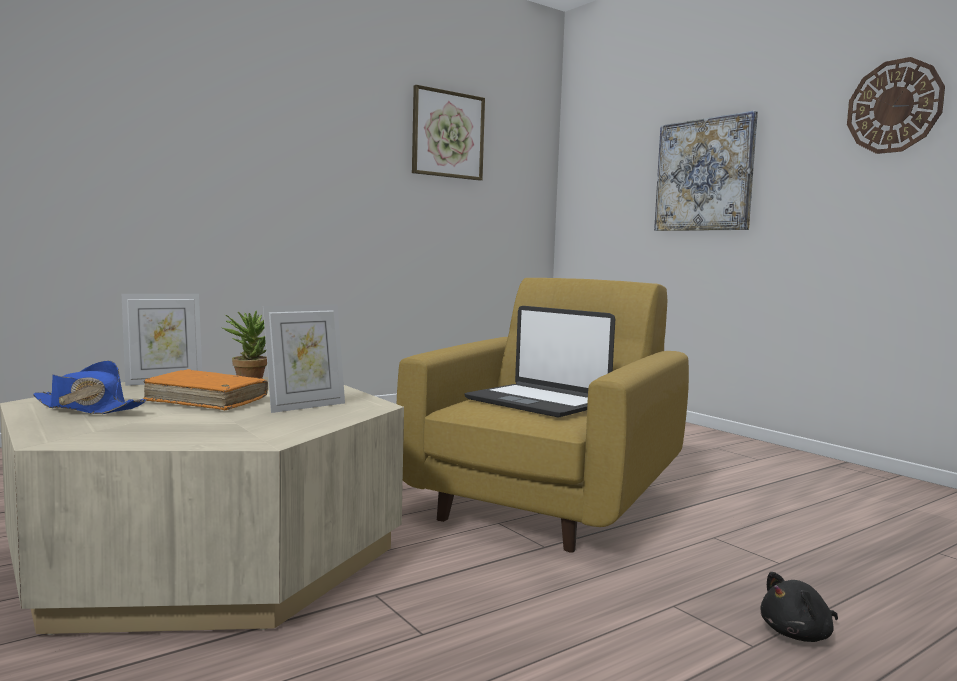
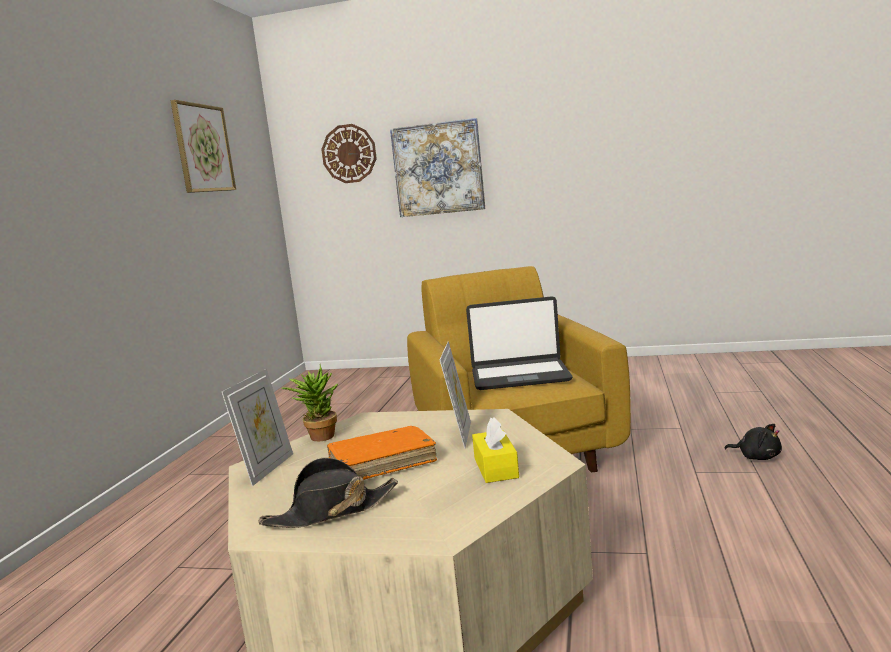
camera: 40 degrees left, 5 degrees up
blue hat [33,361,147,414] -> black hat [258,458,398,528]
black plush toy [761,572,838,642] -> black plush toy turned 75 degrees counterclockwise [725,424,782,460]
wall clock [847,57,945,154] -> wall clock moved to [321,124,377,183]
none -> yellow tissue box [472,418,519,483]

